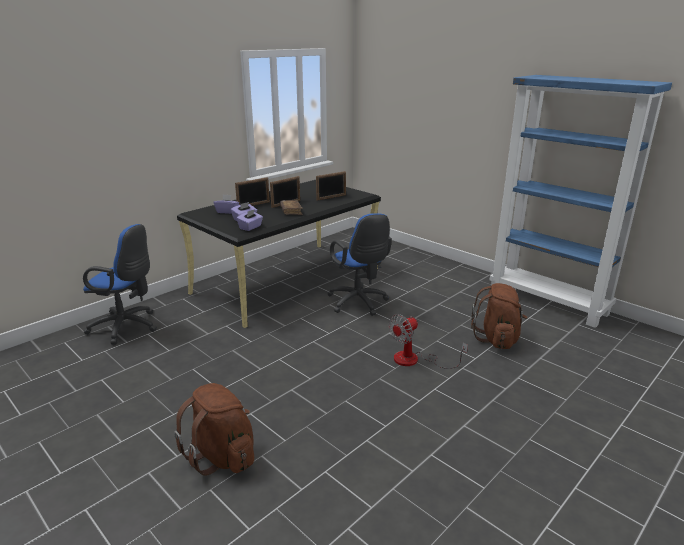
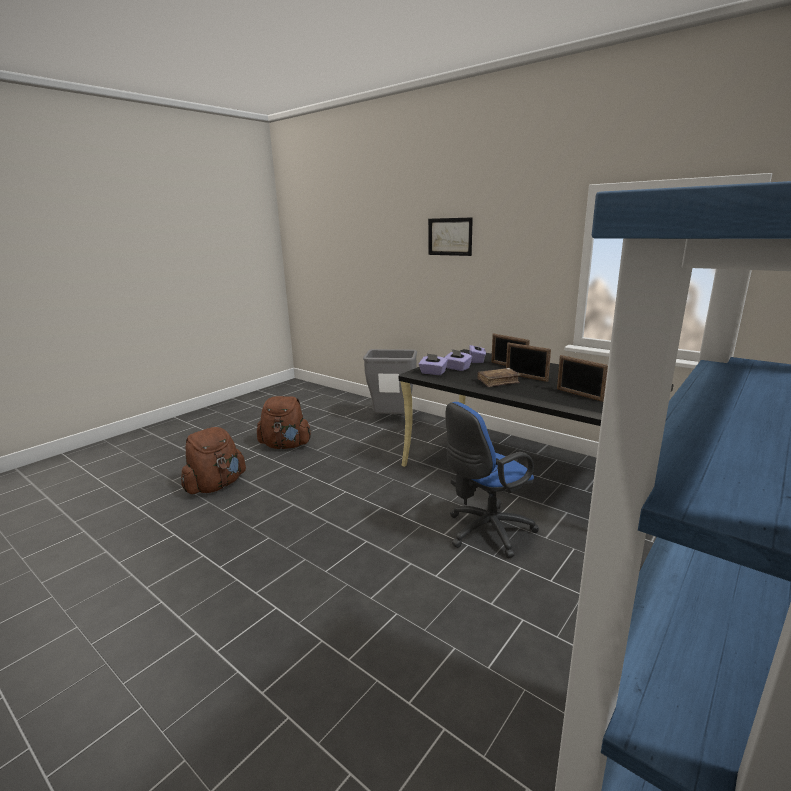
camera: 85 degrees right, 5 degrees down
blue office chair [83,224,157,345] -> grey trash can [363,349,417,414]
fan [389,314,468,369] -> none
brown backpack [471,283,528,349] -> brown backpack moved to [257,396,311,449]
none -> picture [428,217,473,256]

